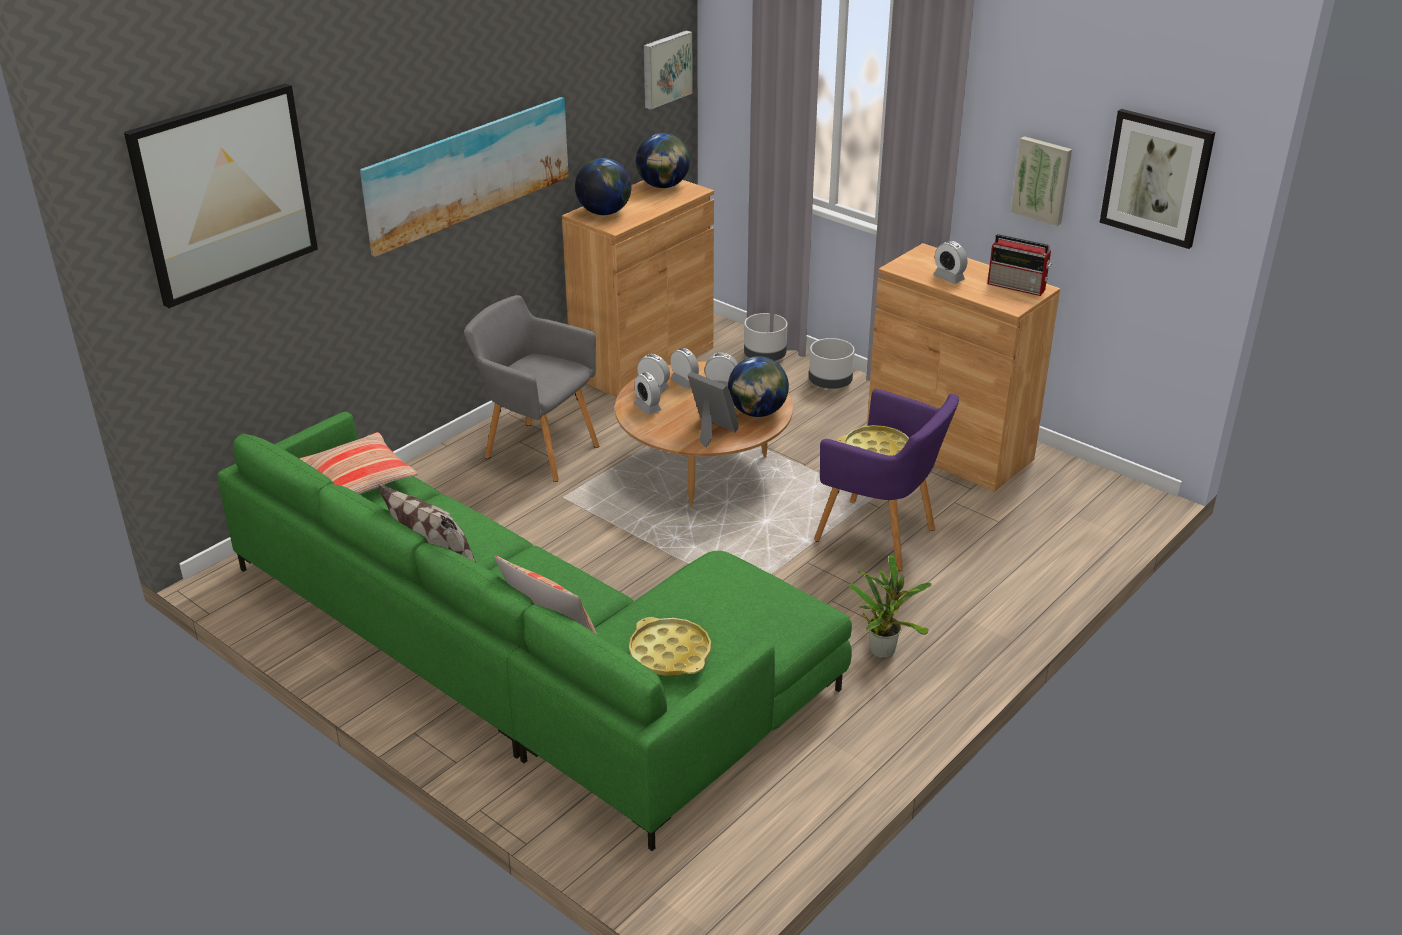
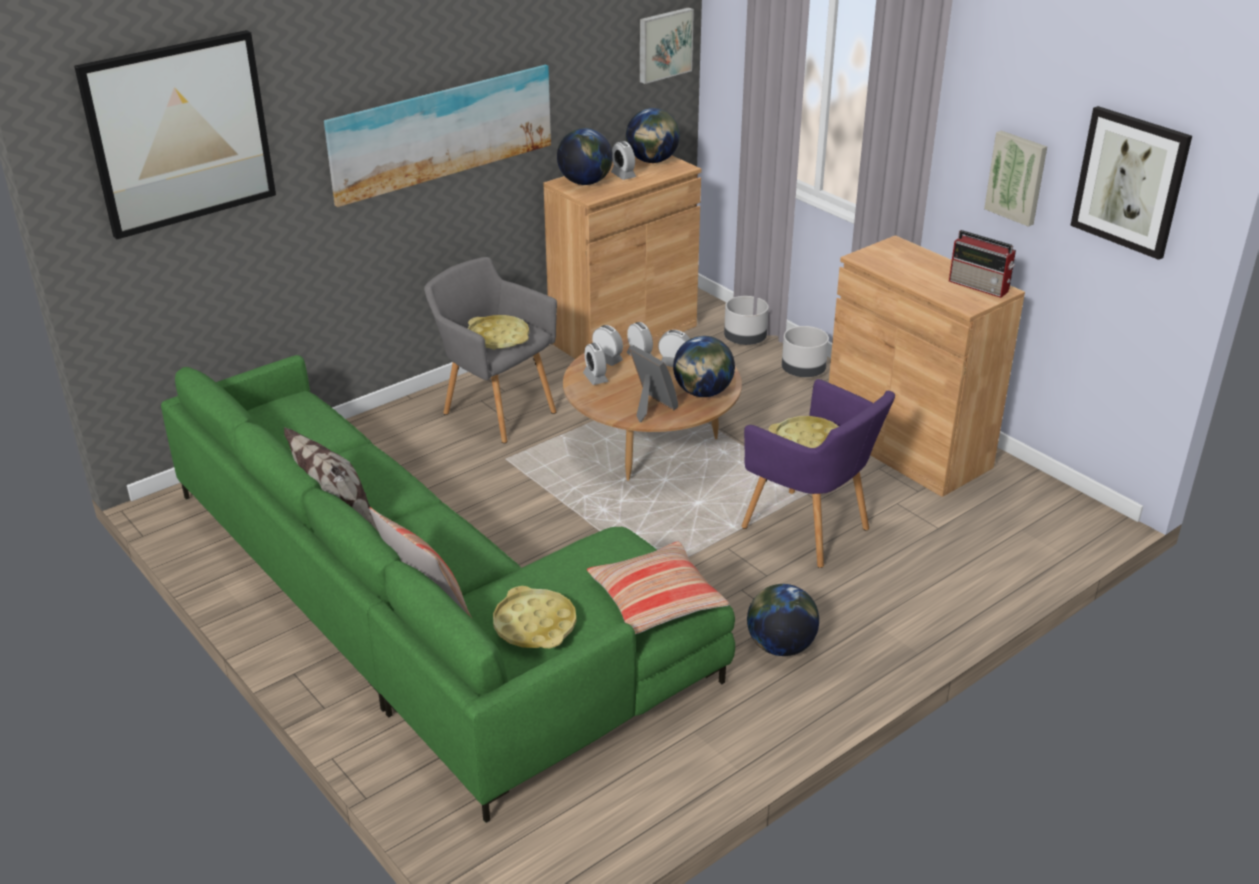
camera: 10 degrees right, 0 degrees up
pillow [299,432,418,494] -> pillow moved to [587,542,729,634]
potted plant [849,554,932,659] -> globe [747,584,819,656]
alarm clock [933,241,967,284] -> alarm clock moved to [611,141,636,180]
none -> yellow tray [468,315,529,350]

